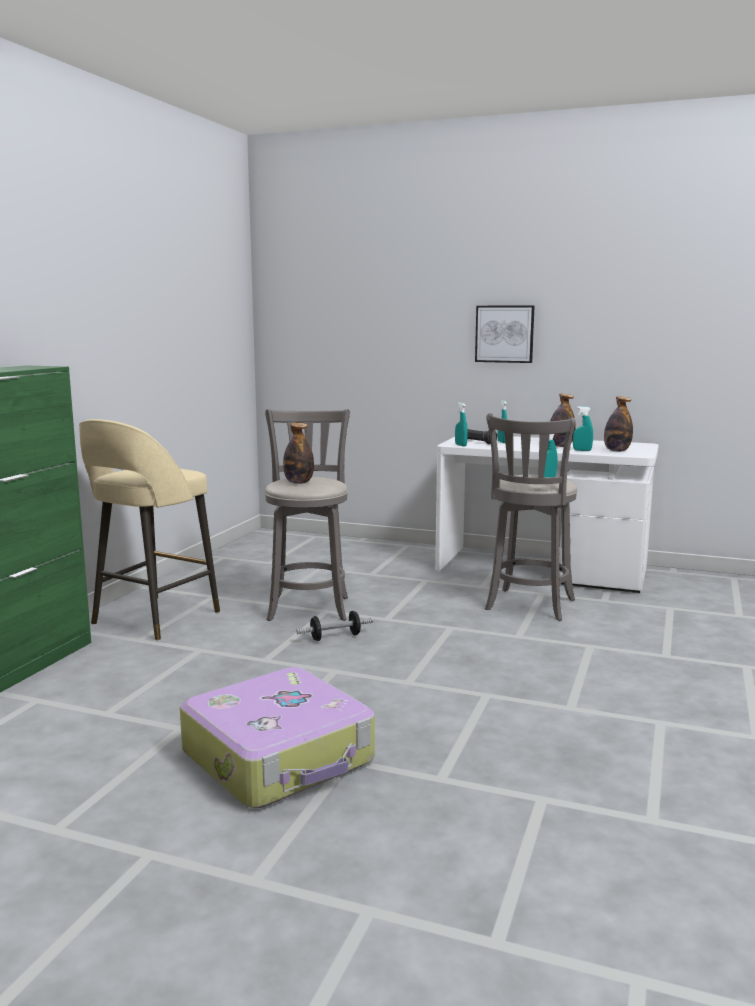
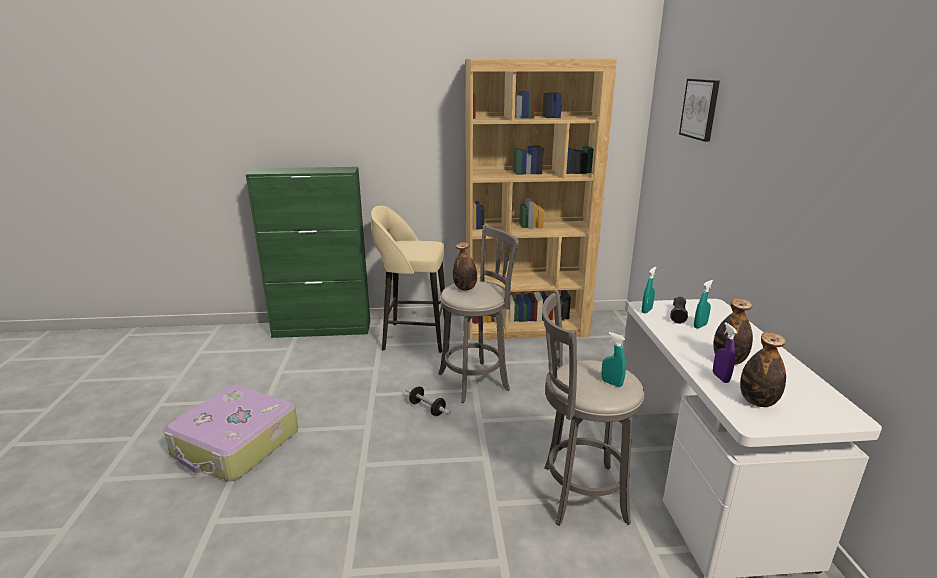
camera: 65 degrees right, 10 degrees up
picture [475,306,534,363] -> picture moved to [679,79,720,142]
turquoise spray bottle [573,406,593,451] -> purple spray bottle [713,322,737,383]
none -> brown bookcase [465,59,617,340]

